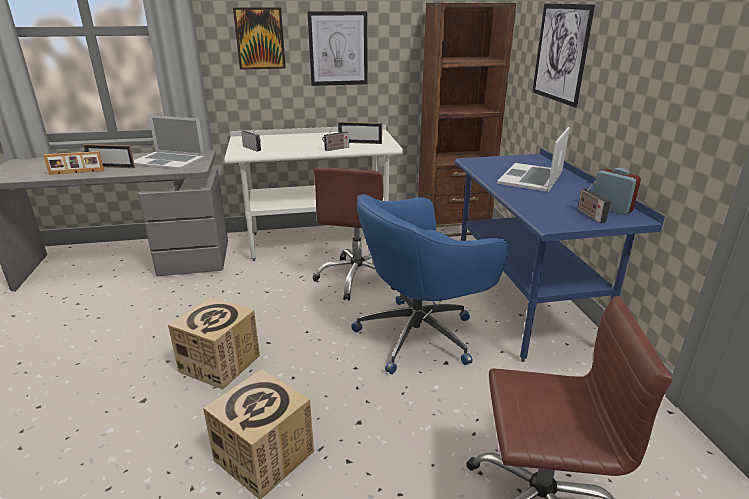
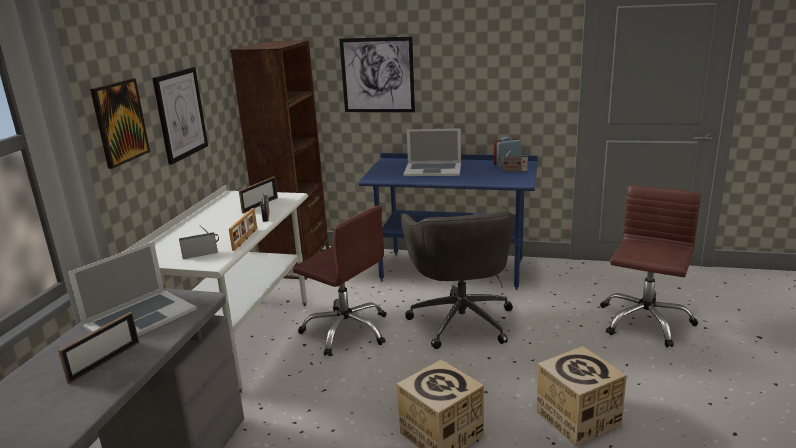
camera: 65 degrees left, 5 degrees down
picture frame [43,151,104,175] -> picture frame moved to [229,208,257,251]
blue office chair [351,194,508,374] -> grey office chair [401,206,514,349]
laptop [497,127,570,192] -> laptop turned 45 degrees counterclockwise [404,128,461,176]

